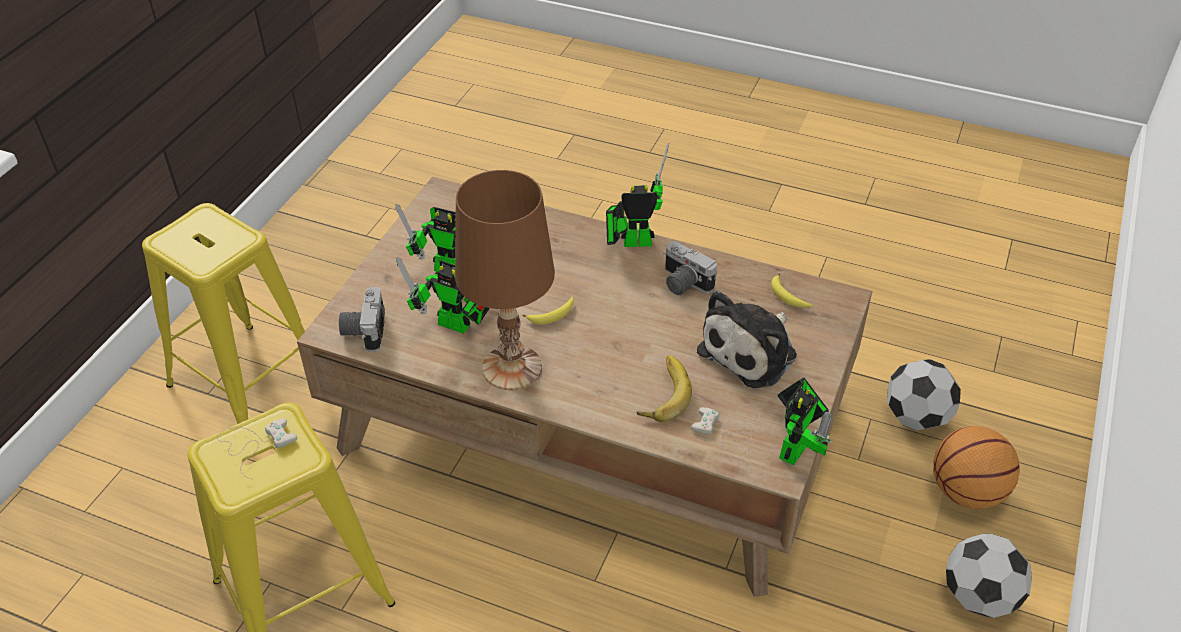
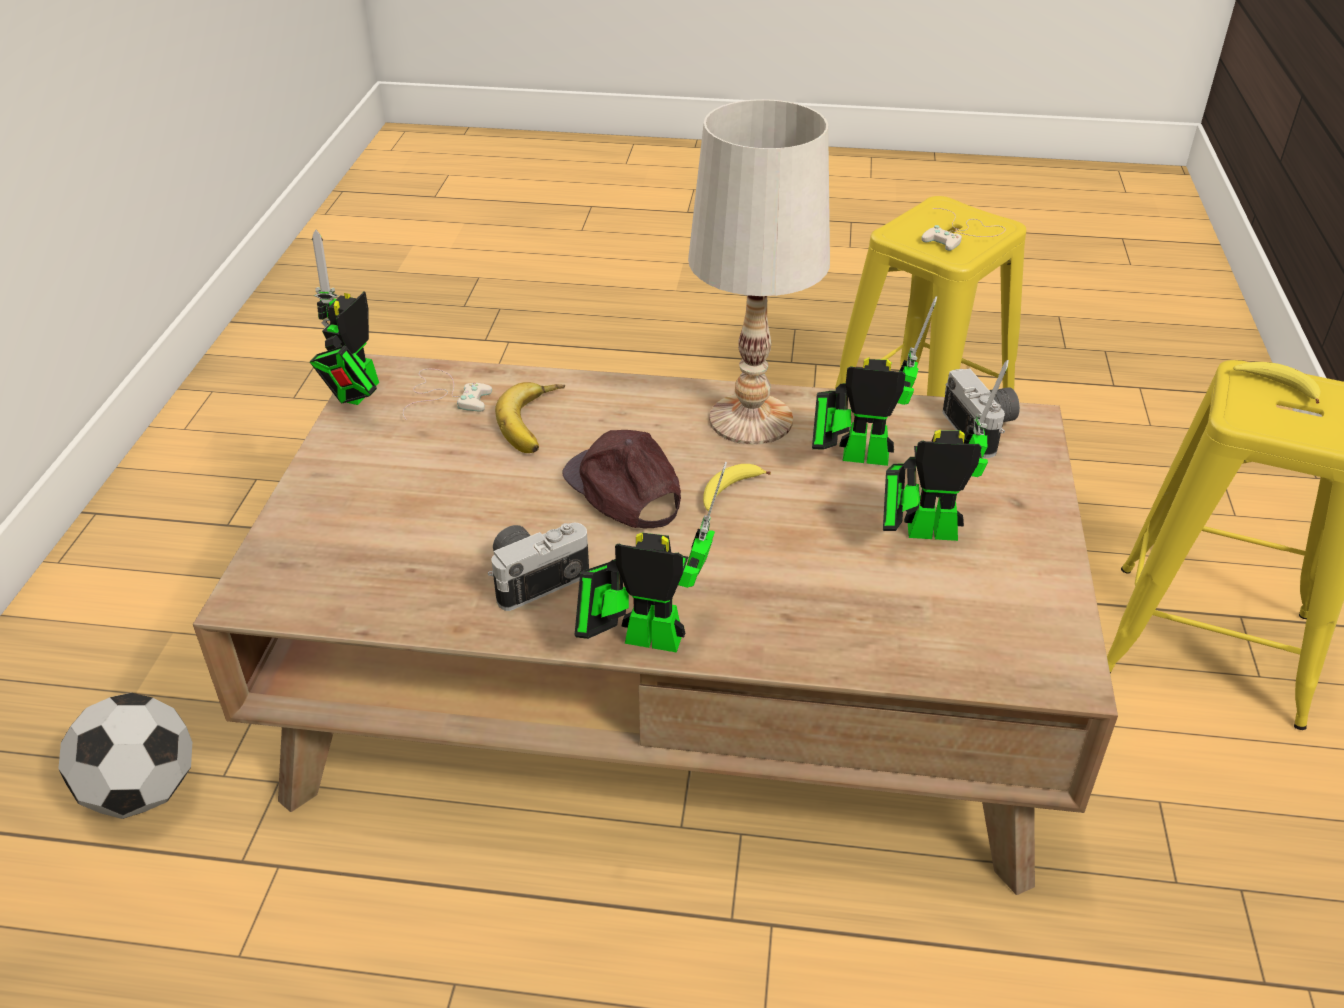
camera: 165 degrees right, 5 degrees down
brown table lamp [455,170,555,390] -> white table lamp [688,99,830,445]
toy robot [606,143,669,247] -> toy robot turned 150 degrees counterclockwise [575,462,727,653]
camera [663,241,717,295] -> camera turned 60 degrees counterclockwise [488,522,589,611]
plush toy [697,291,797,388] -> none
banana [771,273,813,307] -> banana moved to [1233,362,1321,404]
basketball [933,426,1020,509] -> none
football [946,533,1032,618] -> none
none -> brown cap [563,430,681,528]

